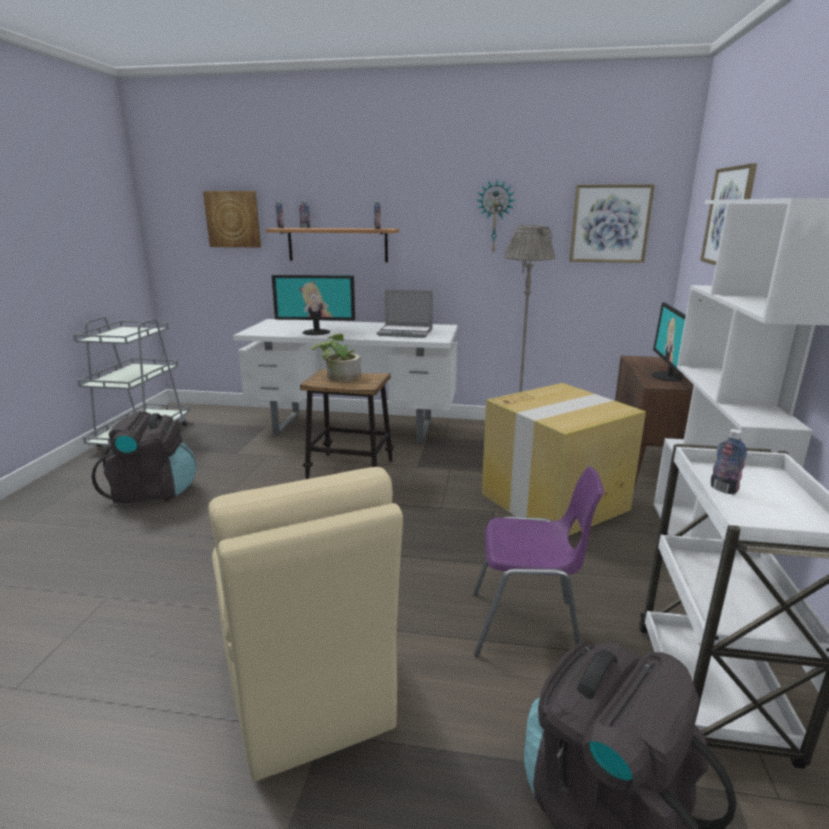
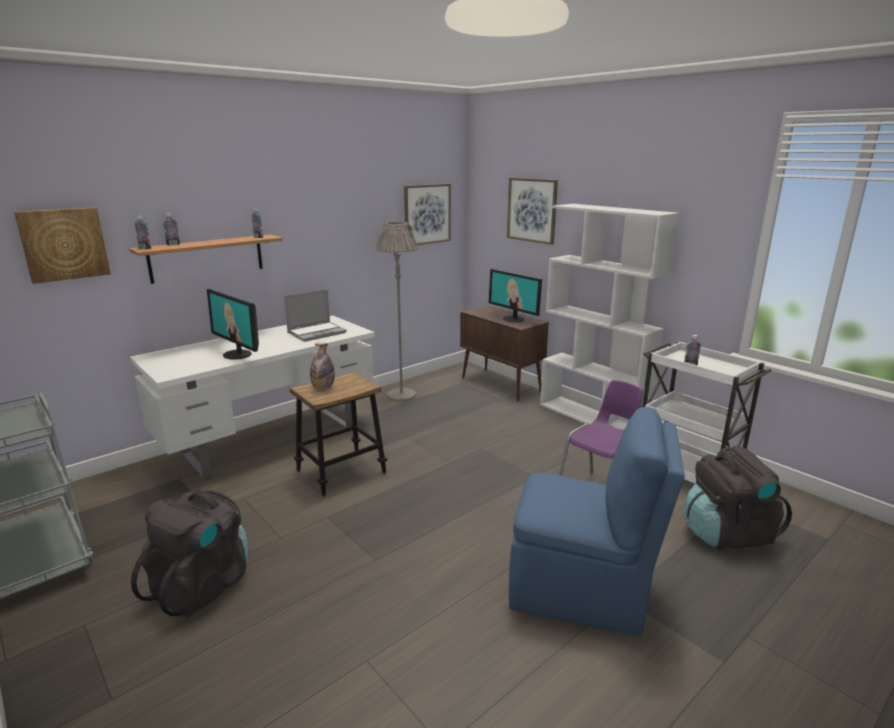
camera: 50 degrees left, 0 degrees up
beige chair [208,467,403,781] -> blue chair [509,407,685,636]
monitor [272,275,355,335] -> monitor turned 90 degrees clockwise [207,289,259,360]
potted plant [311,334,361,382] -> bottle [310,342,335,389]
wall clock [476,180,516,252] -> none
cardboard box [482,383,646,536] -> none

